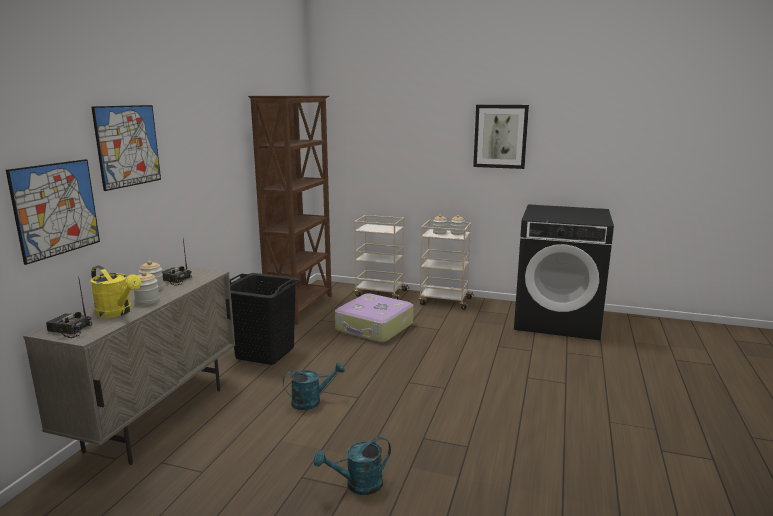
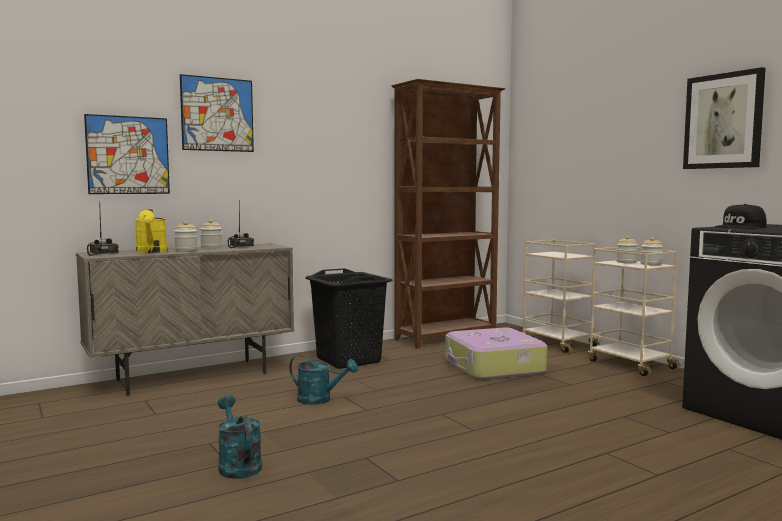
camera: 40 degrees right, 10 degrees down
turquoise watering can [314,436,391,495] -> turquoise watering can turned 45 degrees clockwise [218,395,262,479]
none -> black cap [714,204,767,229]

